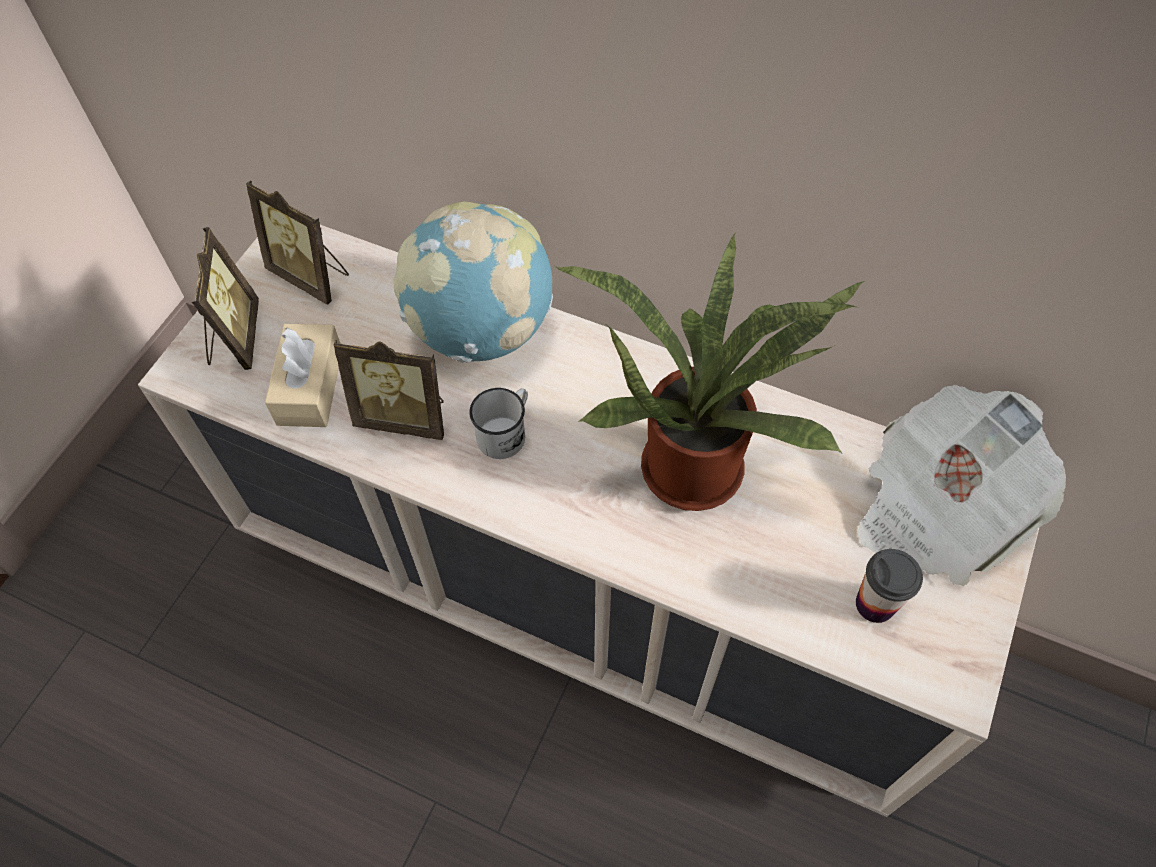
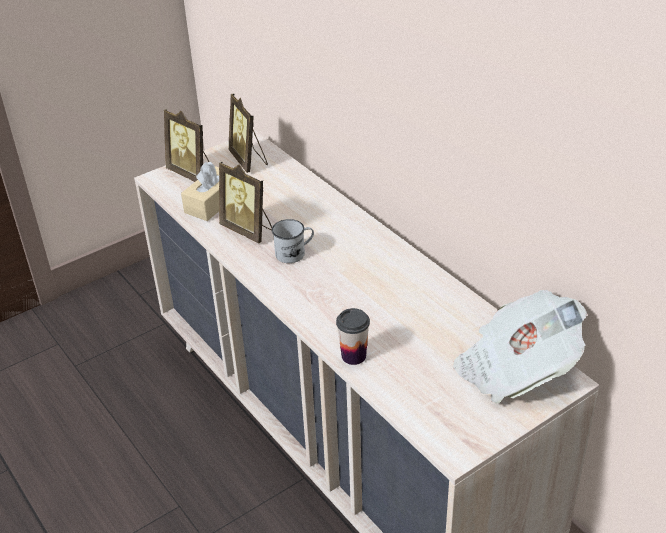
camera: 30 degrees right, 20 degrees down
picture frame [192,227,259,370] -> picture frame turned 105 degrees clockwise [164,109,209,182]
globe [394,202,553,363] -> none
potted plant [555,234,865,511] -> none
cup [856,549,923,623] -> cup moved to [336,308,370,365]

